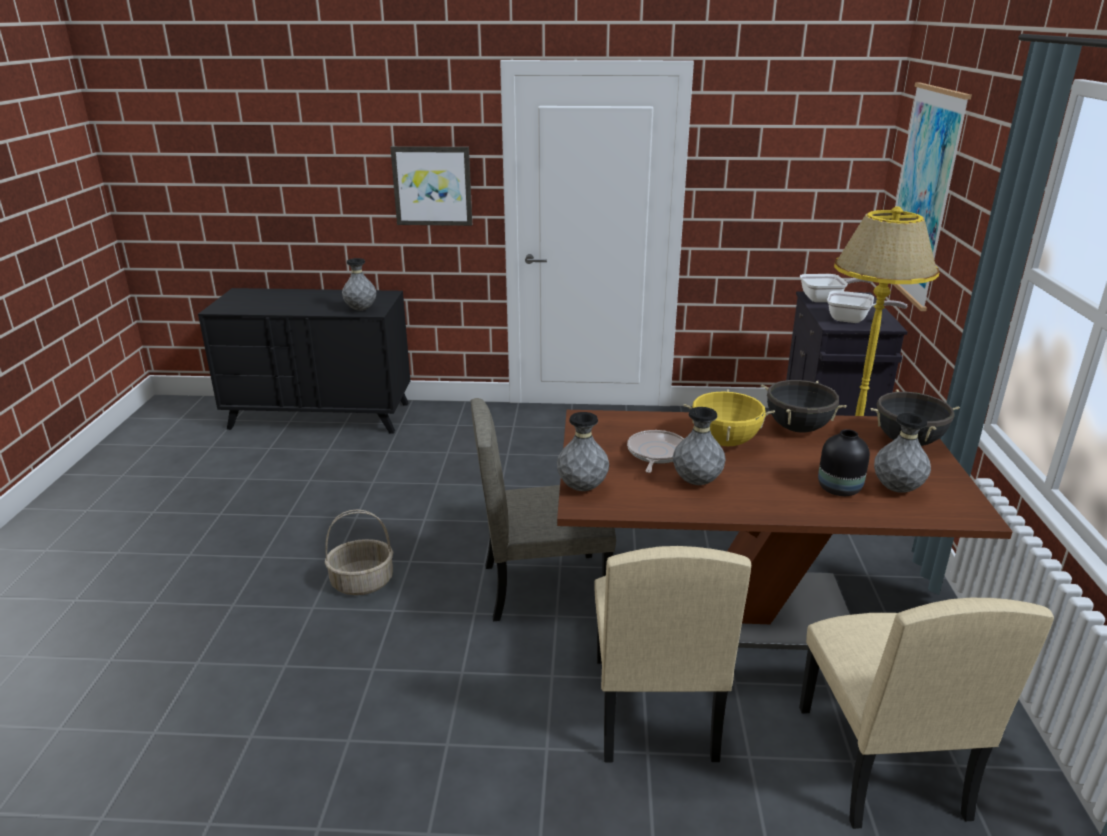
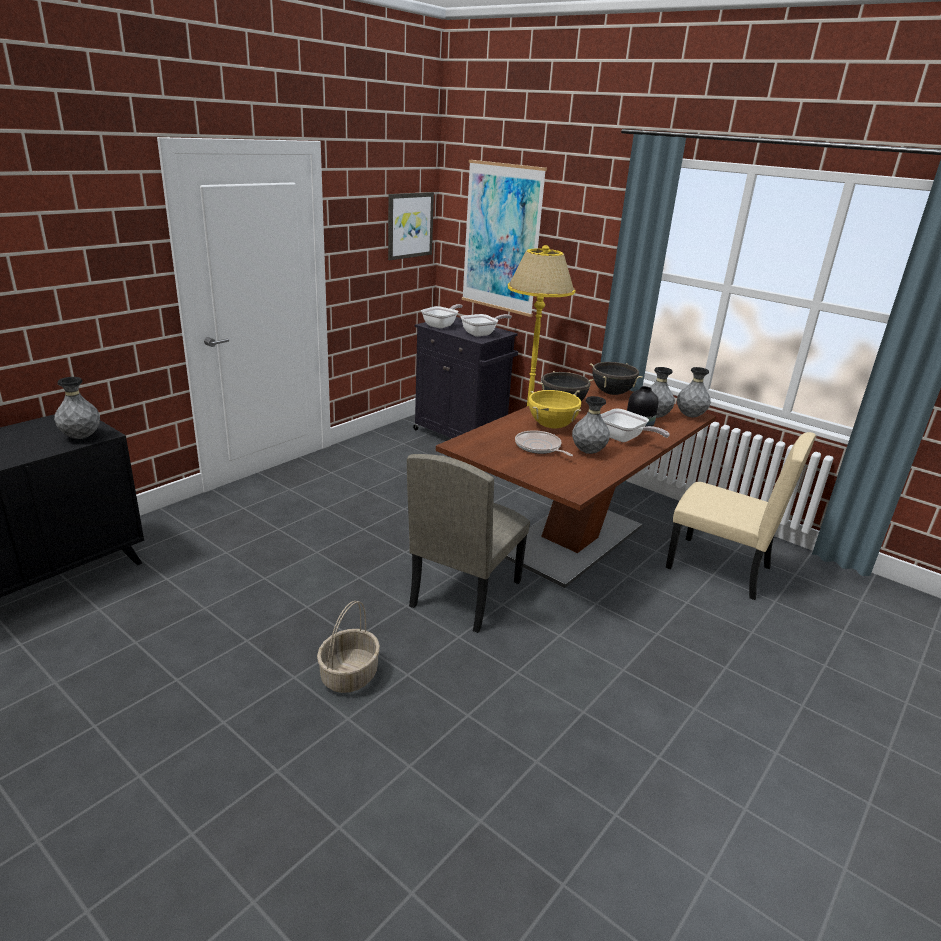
camera: 55 degrees left, 0 degrees up
picture [390,146,472,226] -> picture moved to [388,192,434,260]
grey vase [557,412,609,491] -> grey vase moved to [677,367,711,417]
beige chair [594,546,751,762] -> none
none -> frying pan [601,409,670,442]

